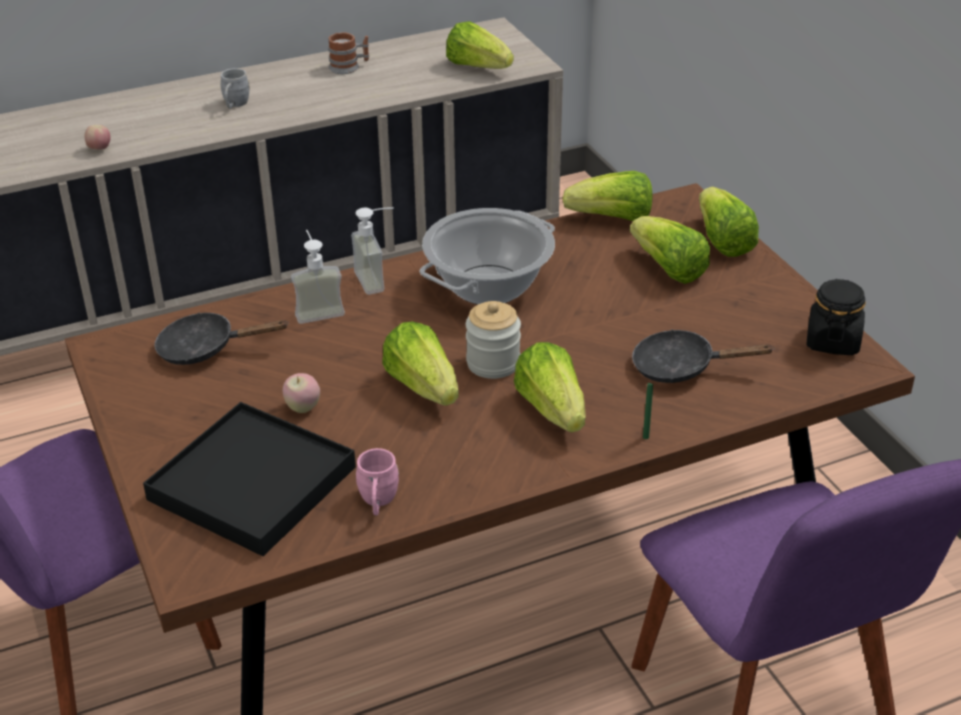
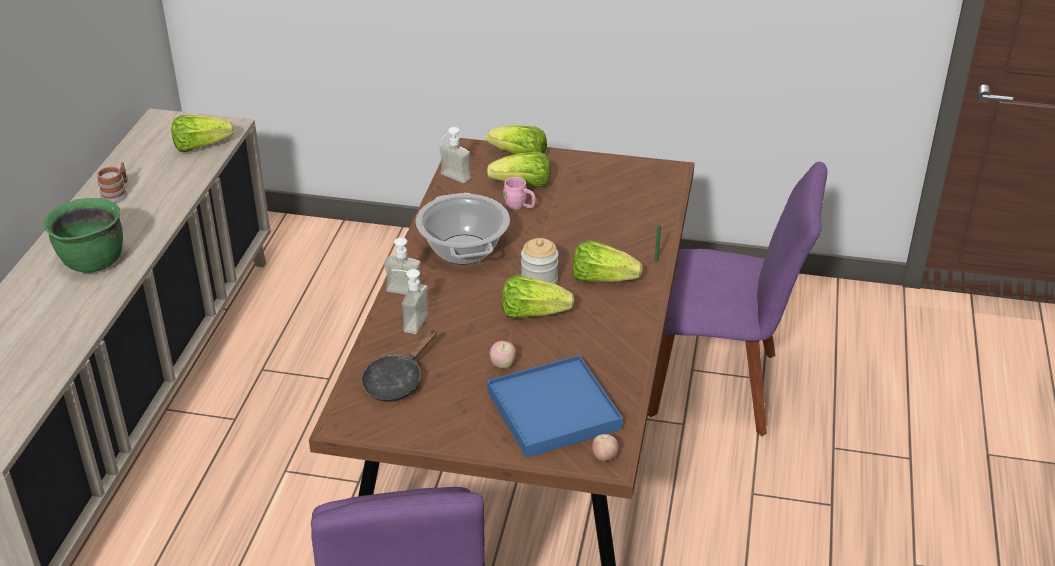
camera: 55 degrees left, 0 degrees up
apple [85,125,111,150] -> apple moved to [592,434,619,461]
black tray [143,402,356,556] -> blue tray [487,355,623,458]
grey mug [221,68,250,108] -> green cooking pot [44,198,123,273]
pink mug [356,448,399,515] -> pink mug moved to [503,177,536,210]
lettuce [563,171,652,221] -> soap dispenser [439,127,471,183]
black frying pan [632,329,775,383] -> none
black jar [806,279,866,355] -> none

